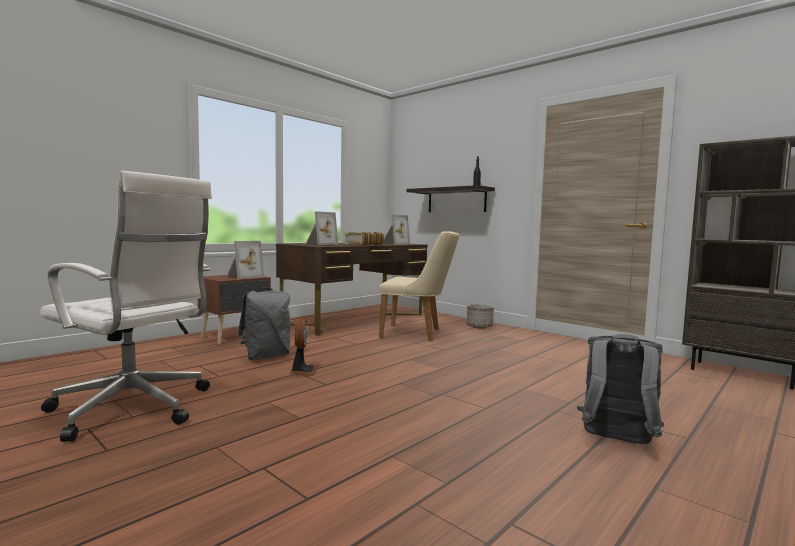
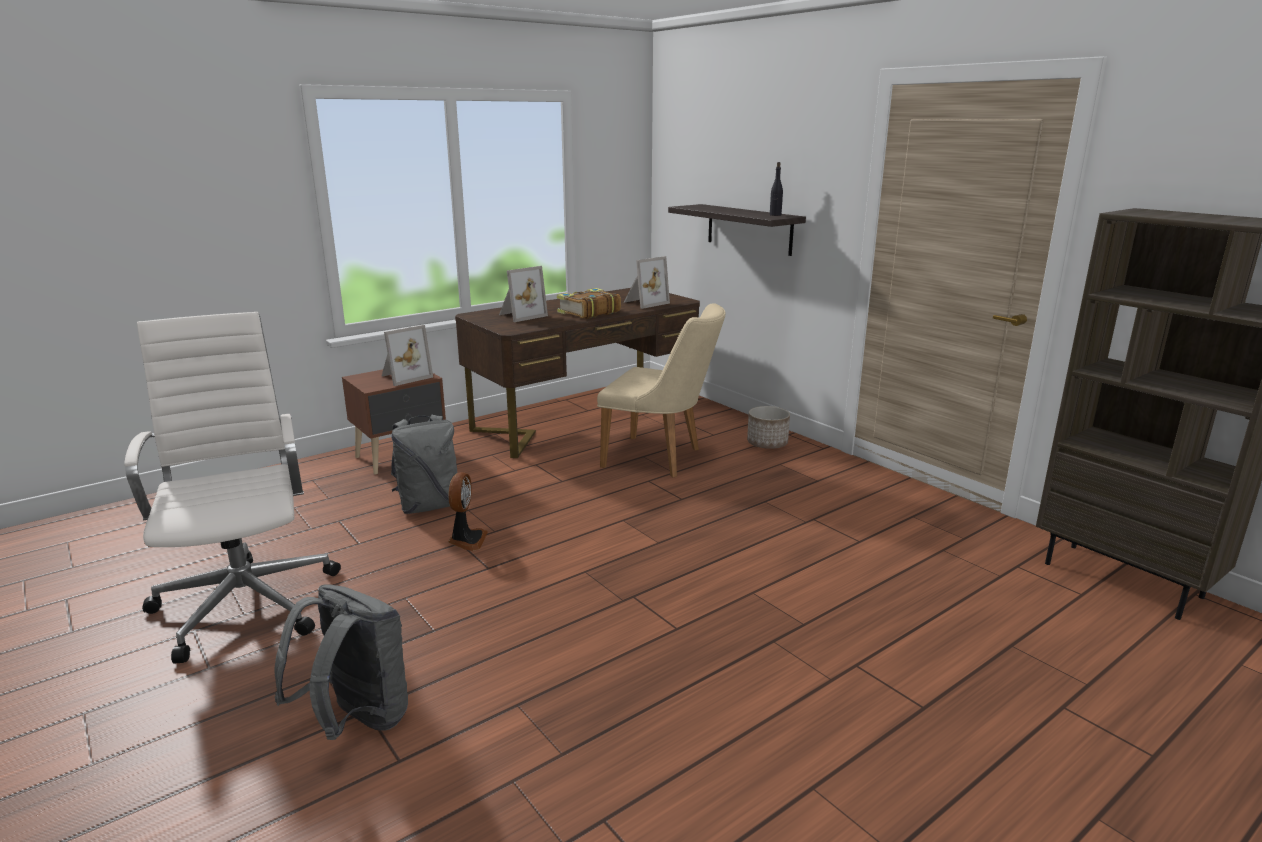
camera: 10 degrees right, 15 degrees up
white office chair [40,170,212,442] -> white office chair turned 150 degrees counterclockwise [124,312,341,663]
grey backpack [577,334,664,444] -> grey backpack moved to [274,584,408,740]

